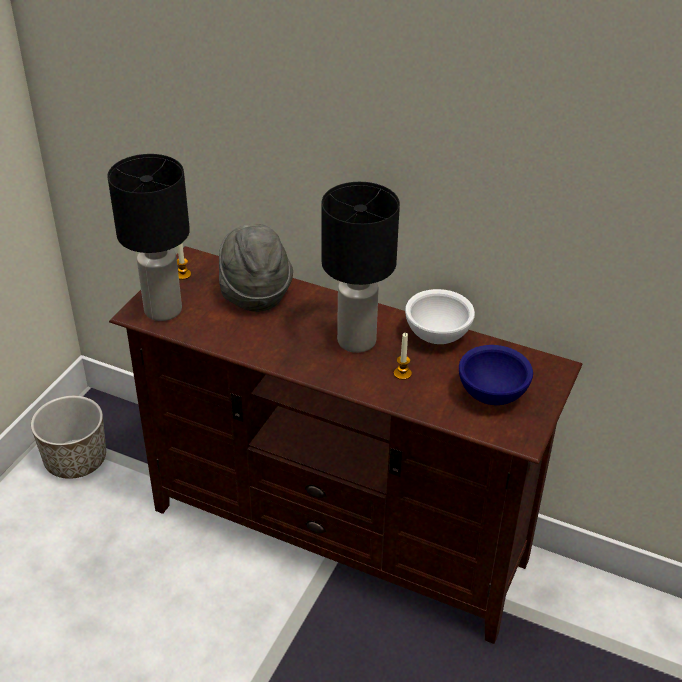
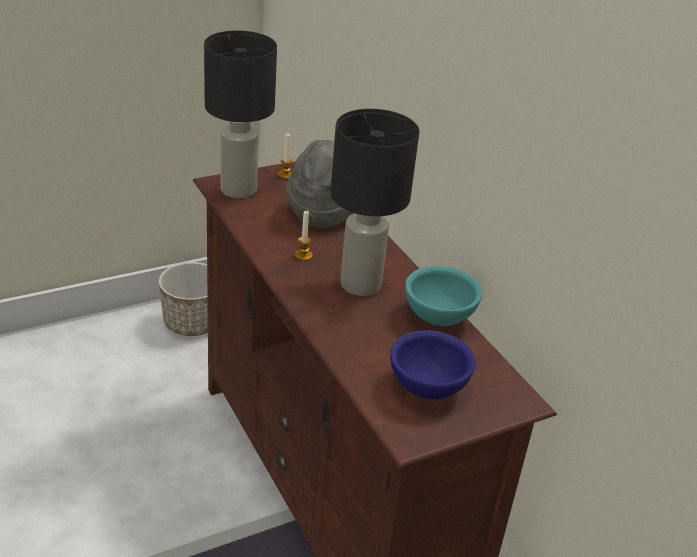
camera: 35 degrees right, 5 degrees down
candle [394,333,412,380] -> candle moved to [295,211,313,261]
white bowl [405,289,475,344] -> turquoise bowl [405,266,482,326]

